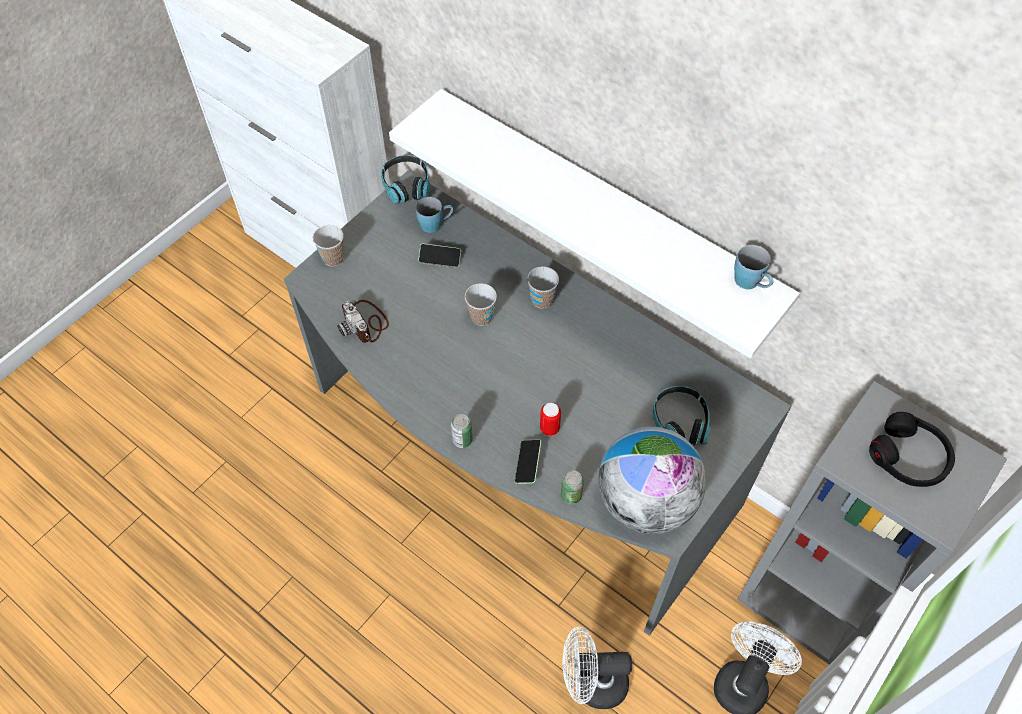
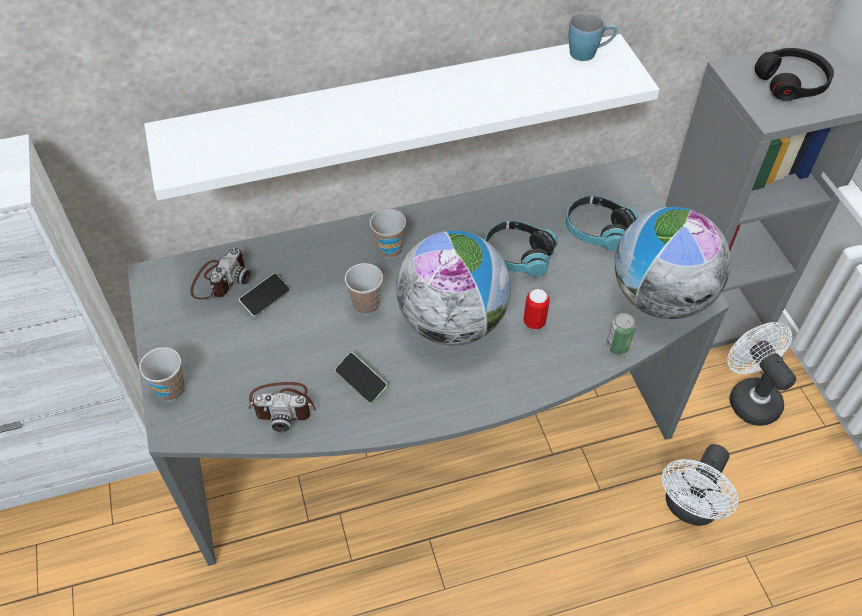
camera: 55 degrees left, 5 degrees down
headphones [381,155,430,204] -> headphones moved to [485,221,558,277]
blue mug [416,197,453,233] -> camera [190,248,251,299]
can [451,414,473,448] -> none
phone [515,439,542,484] -> phone moved to [335,352,387,404]
none -> globe [396,231,511,345]

